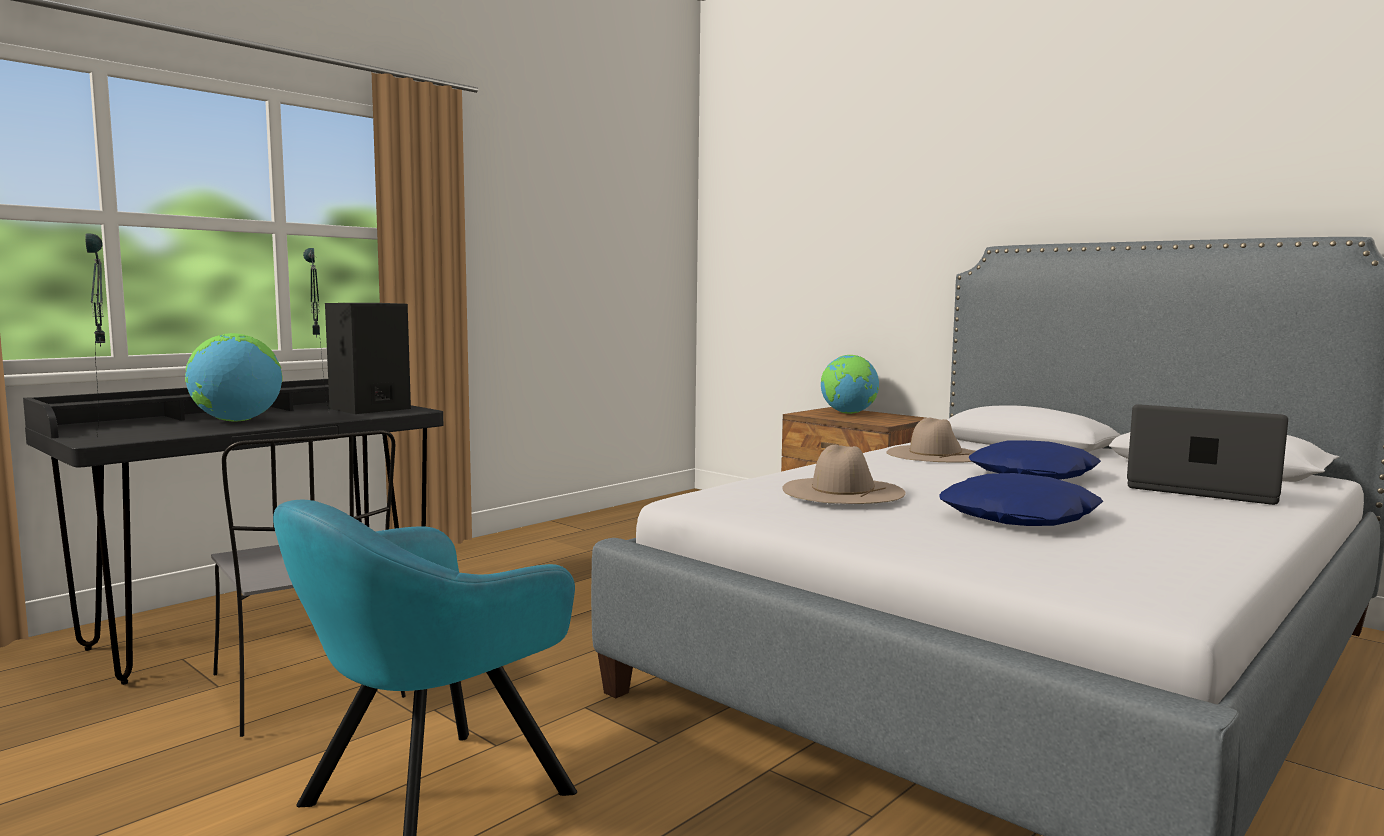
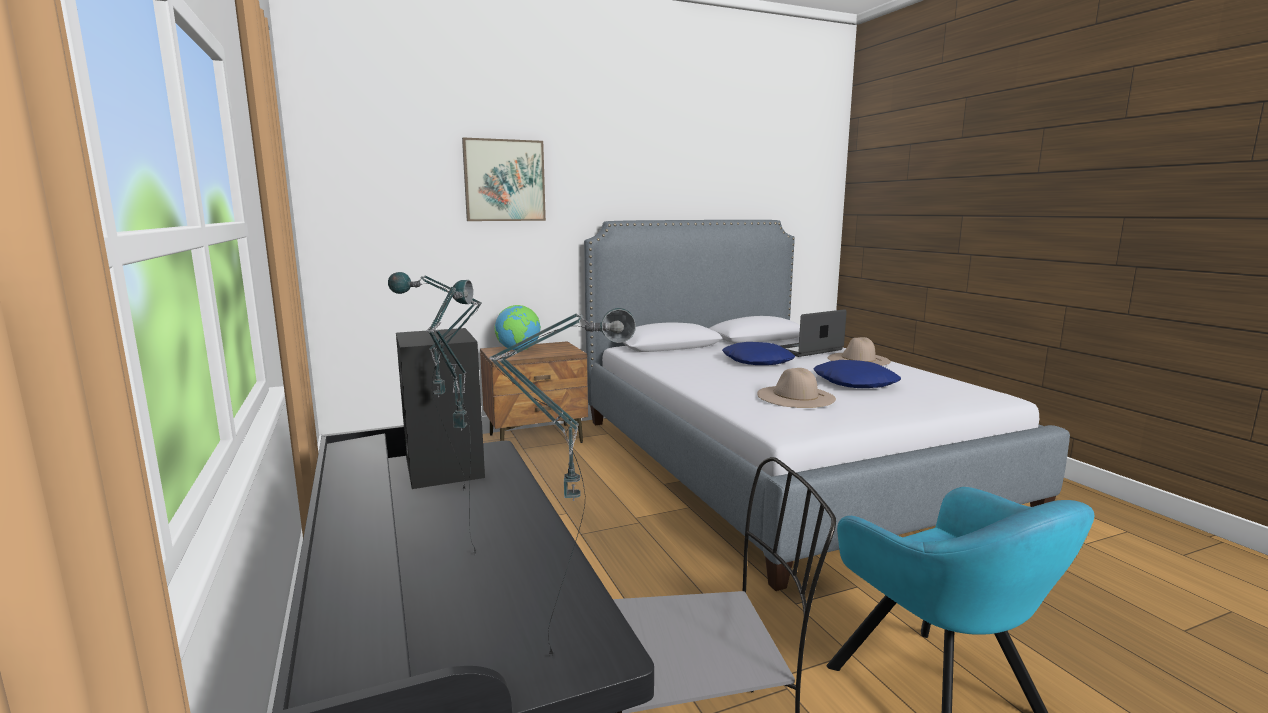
camera: 65 degrees left, 5 degrees up
globe [185,333,282,422] -> table lamp [426,280,476,555]
beige hat [887,418,976,463] -> beige hat moved to [828,337,891,366]
none -> picture [462,138,546,221]

